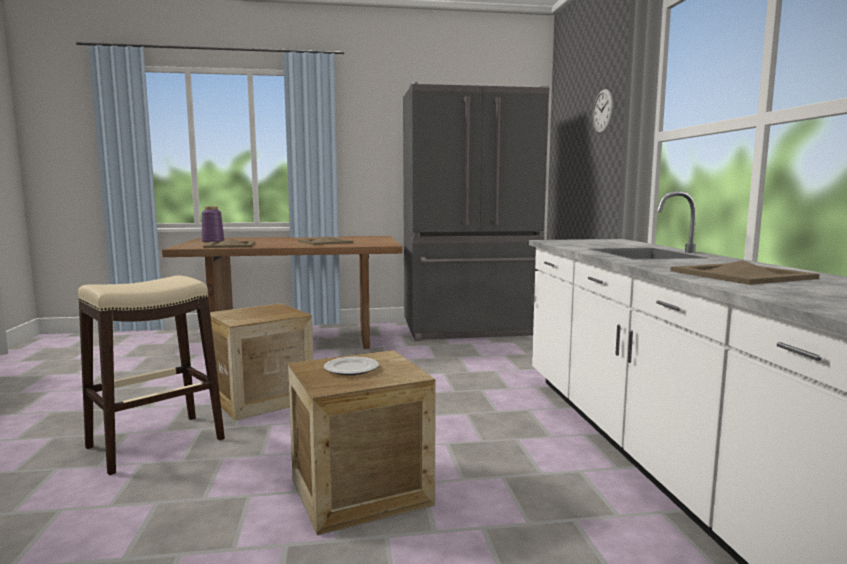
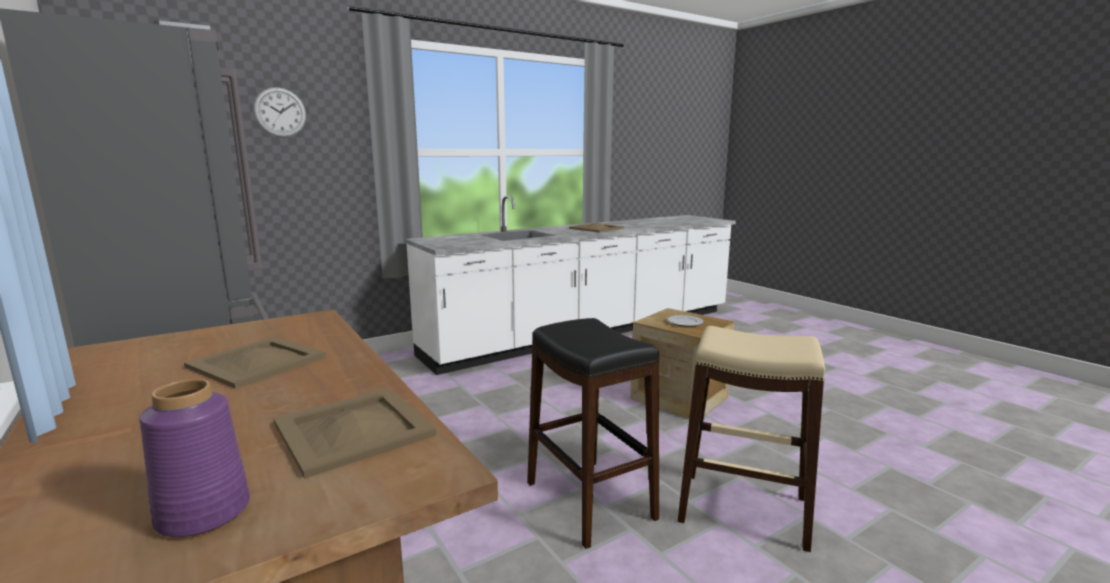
camera: 115 degrees left, 5 degrees up
crate [210,303,313,421] -> black stool [527,318,659,549]

